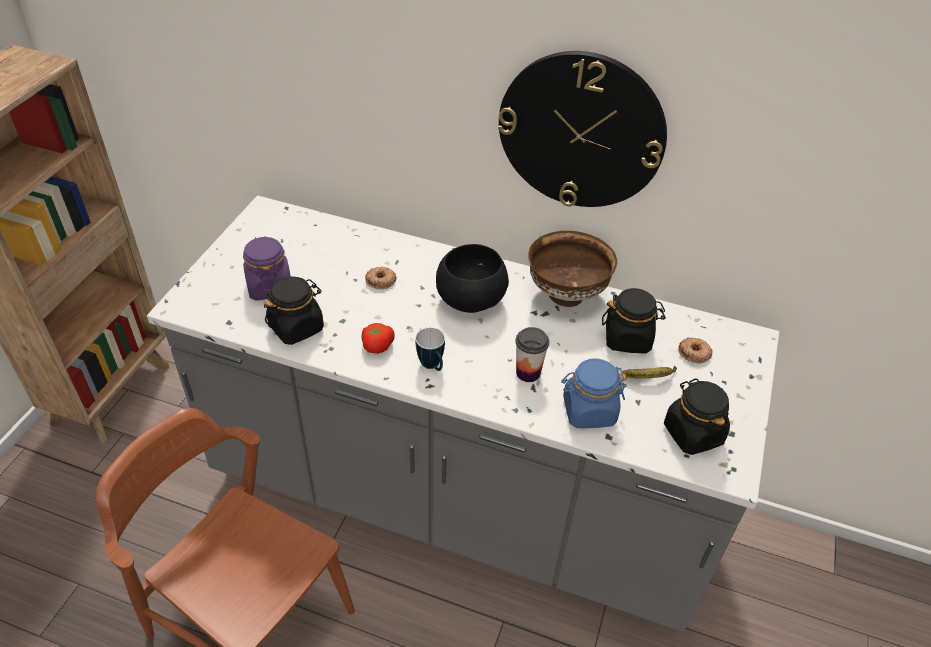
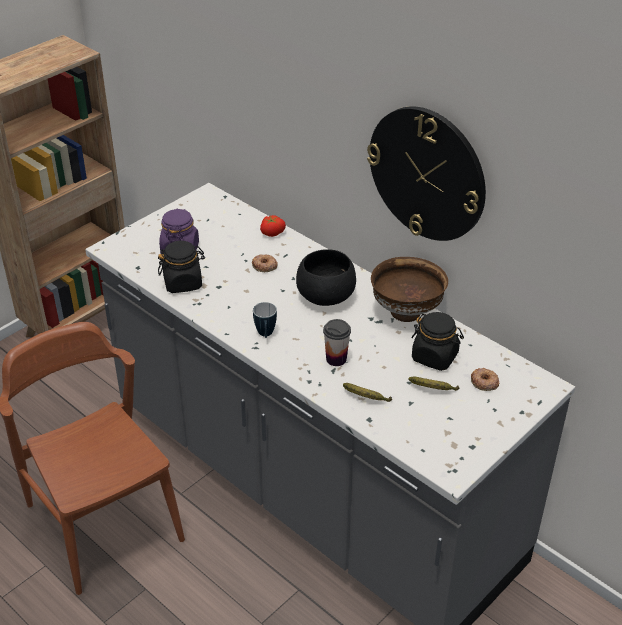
camera: 25 degrees right, 5 degrees down
tomato [362,323,395,354] -> tomato moved to [260,215,286,237]
blue jar [561,358,627,428] -> banana [343,383,392,402]
black jar [664,378,730,455] -> none

